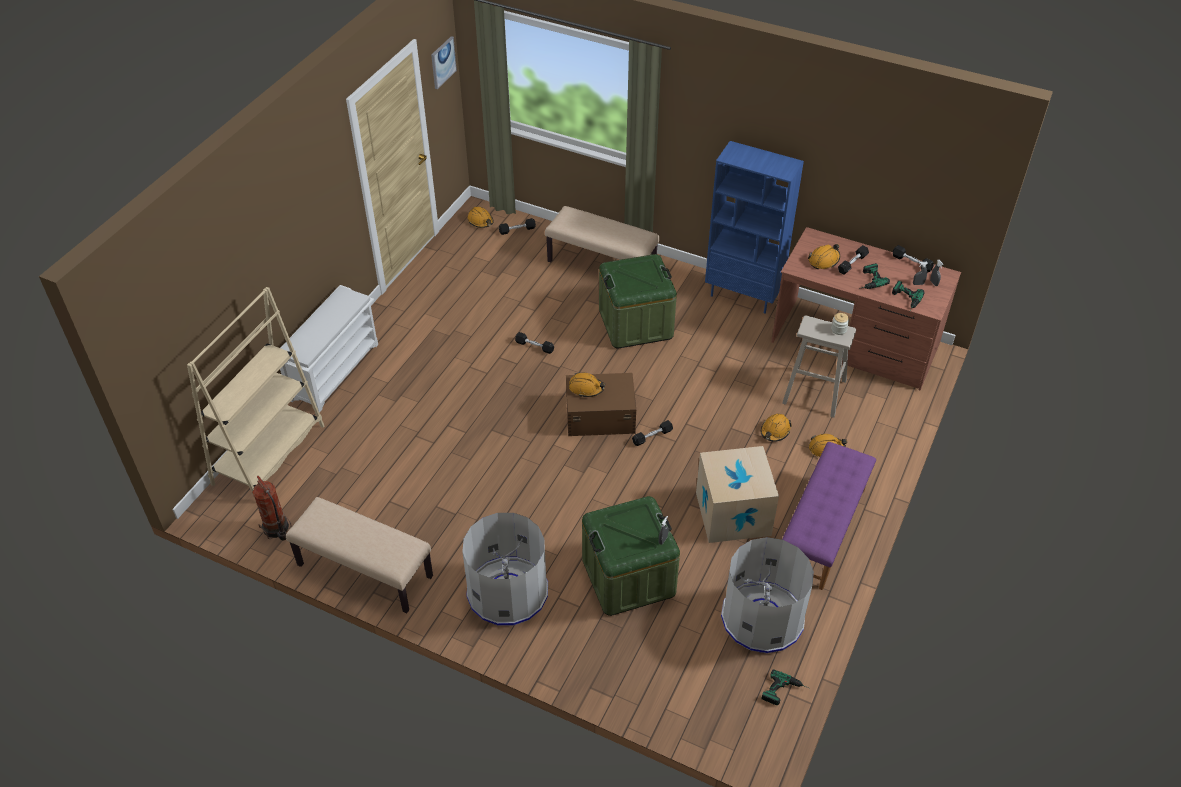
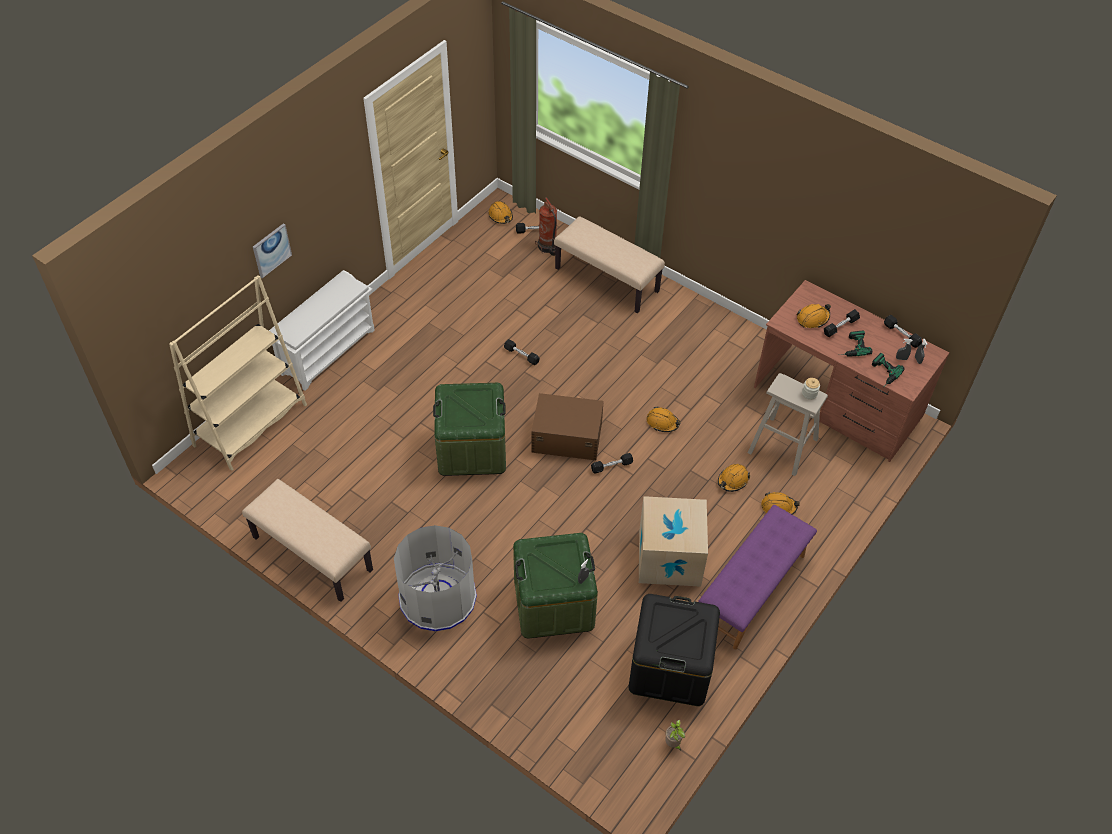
camera: 10 degrees right, 5 degrees up
fire extinguisher [252,476,292,541] -> fire extinguisher moved to [535,198,557,256]
picture [431,36,457,89] -> picture moved to [253,224,292,278]
orange hard hat [569,372,605,397] -> orange hard hat moved to [646,406,681,432]
green storage box [599,254,677,349] -> green storage box moved to [433,383,506,476]
blue bookcase [705,141,804,314] -> none
grey trash can [721,537,814,653] -> black storage box [629,594,720,706]
power drill [762,669,809,705] -> potted plant [665,720,685,751]

